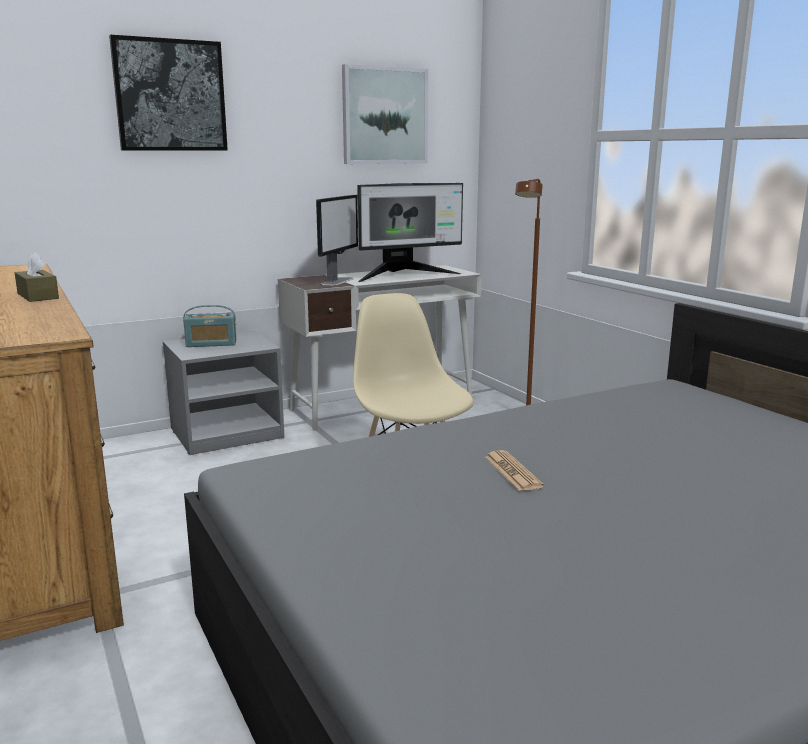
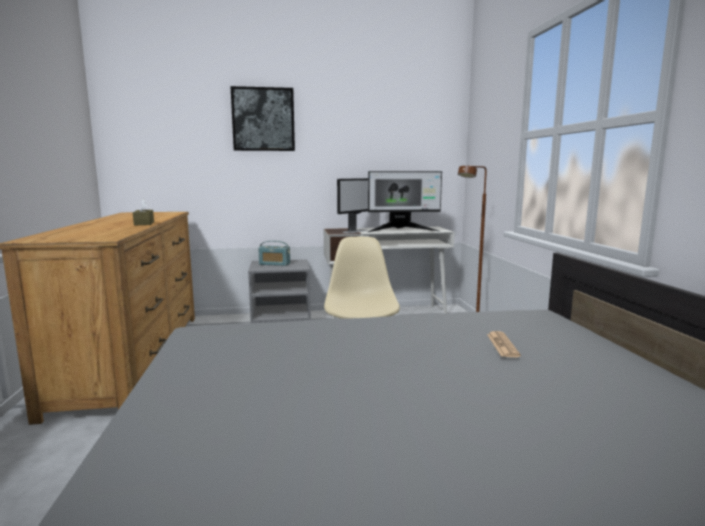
camera: 20 degrees right, 5 degrees down
picture [342,64,428,164] -> none
newspaper [485,450,544,491] -> newspaper moved to [487,331,521,357]

